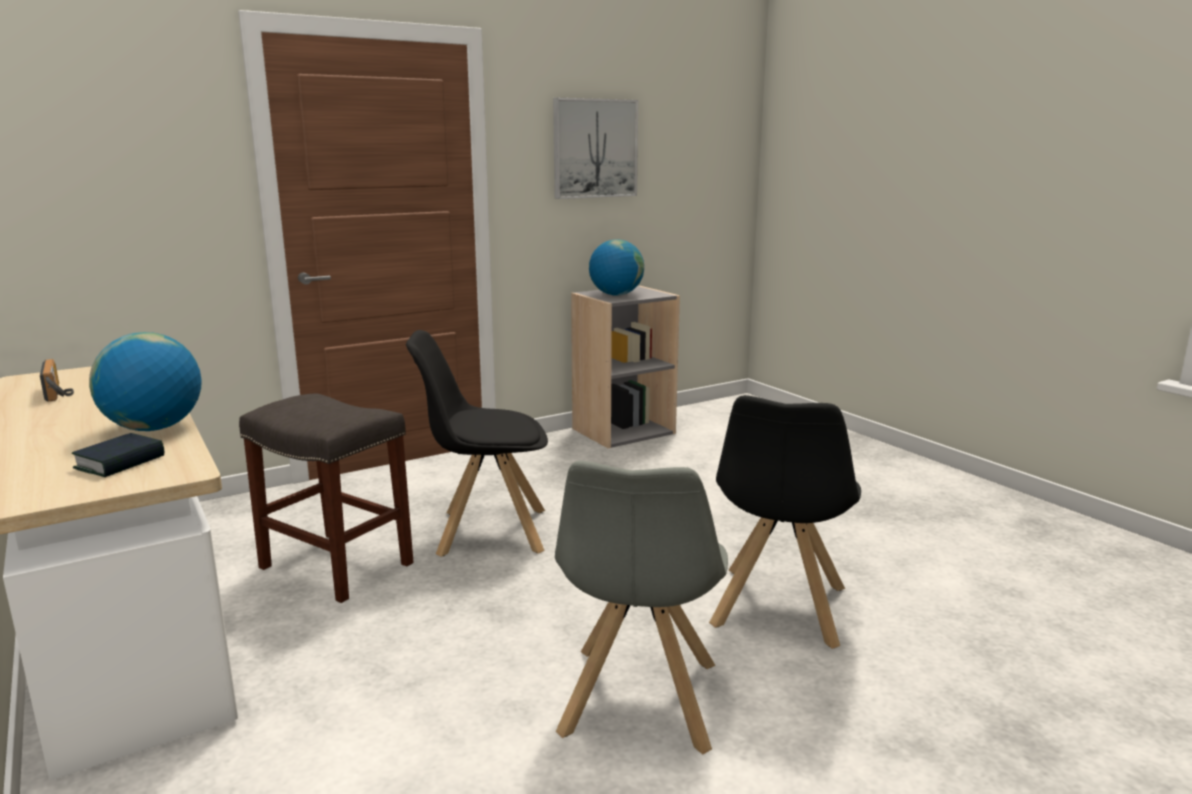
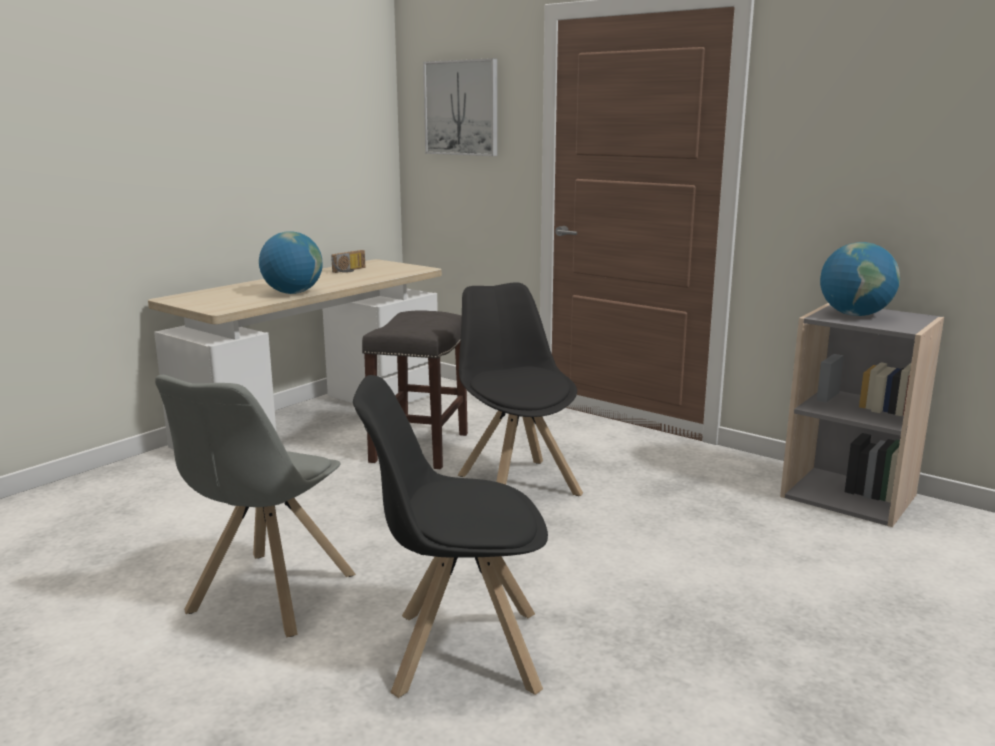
camera: 70 degrees right, 0 degrees up
book [72,433,164,477] -> none
picture [553,98,638,199] -> picture moved to [423,58,497,156]
grey chair [555,461,728,755] -> grey chair turned 60 degrees counterclockwise [155,375,356,638]

